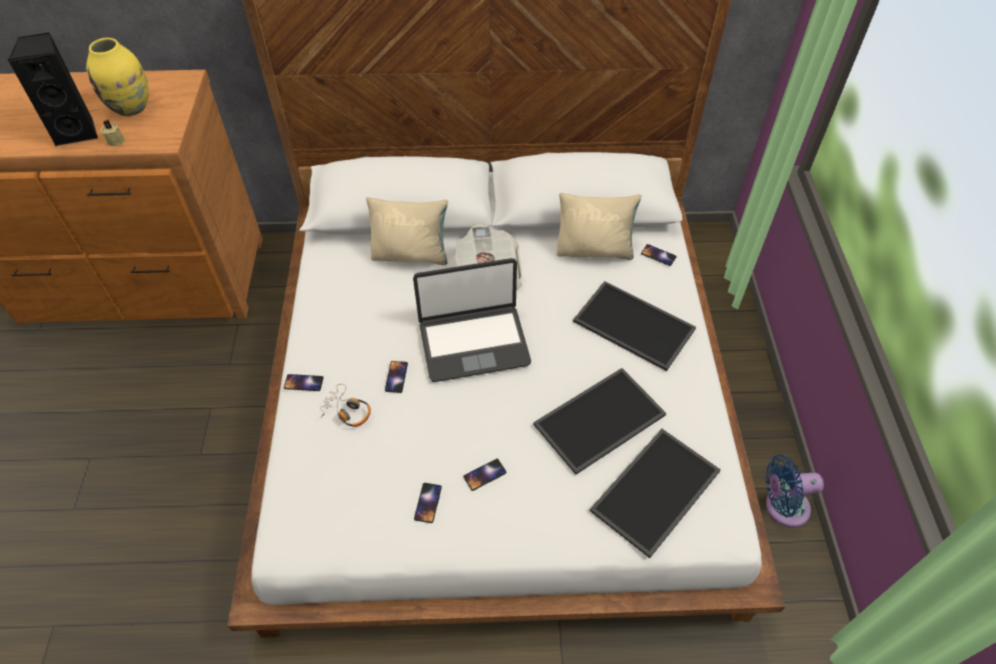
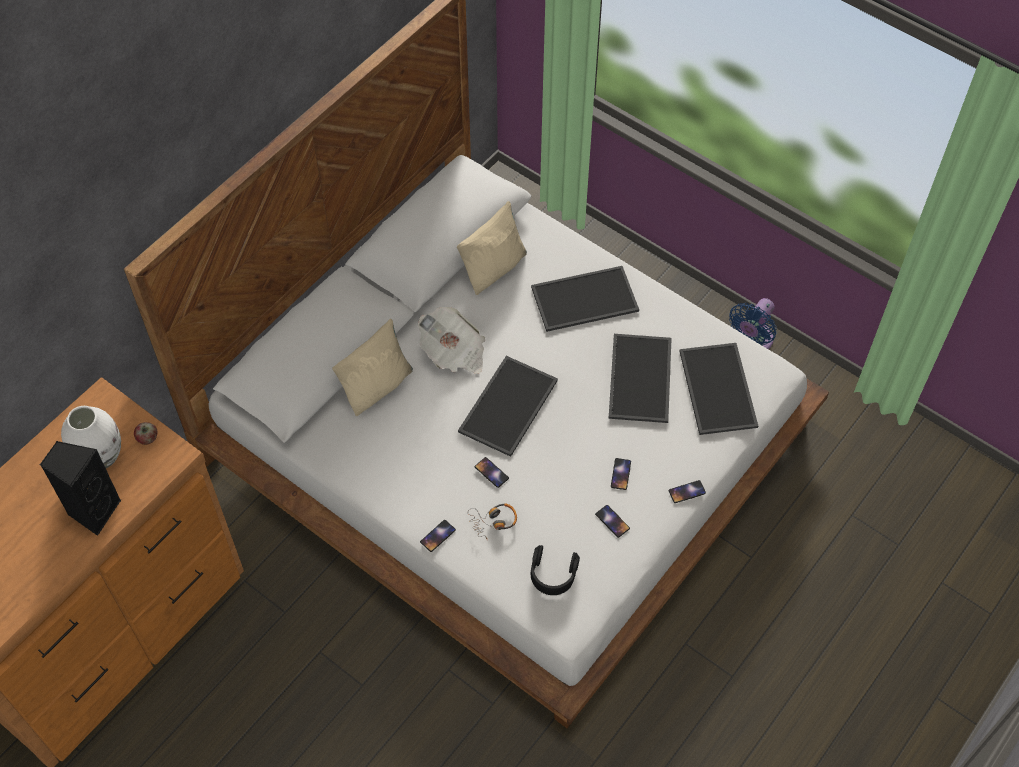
camera: 50 degrees left, 5 degrees up
yellow vase [86,38,149,116] -> white vase [61,406,121,468]
beige candle [100,120,125,146] -> none
laptop [413,258,531,382] -> tray [458,356,558,457]
phone [641,244,677,266] -> phone moved to [668,480,706,503]
none -> apple [134,422,157,445]
none -> black headphones [531,545,580,595]

